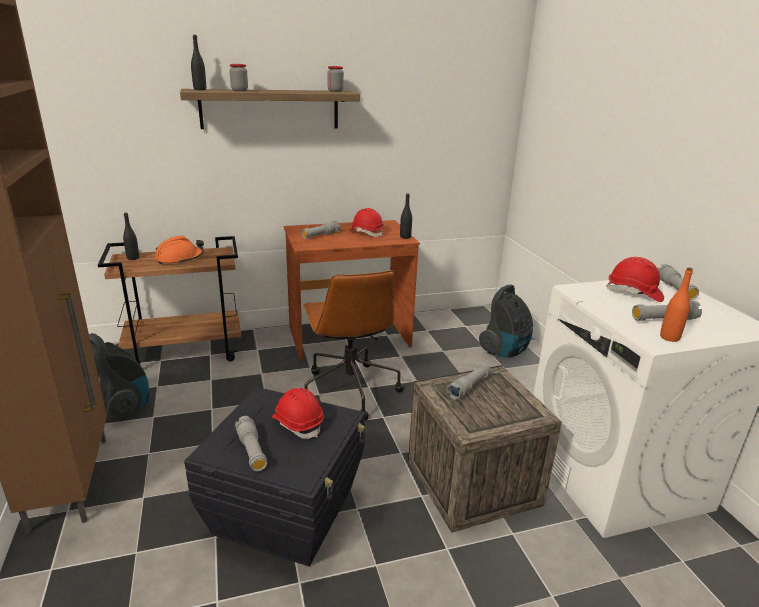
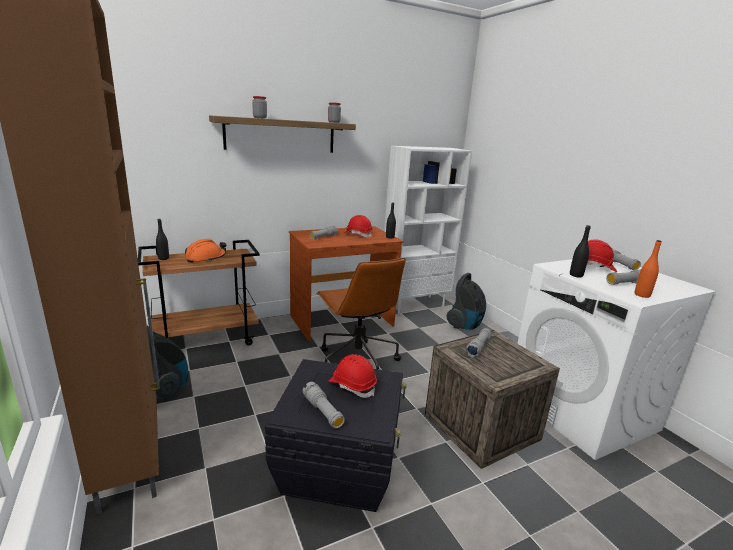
camera: 10 degrees left, 5 degrees down
black bottle [191,35,206,90] -> black bottle moved to [570,225,590,278]
none -> white bookcase [384,146,472,314]

